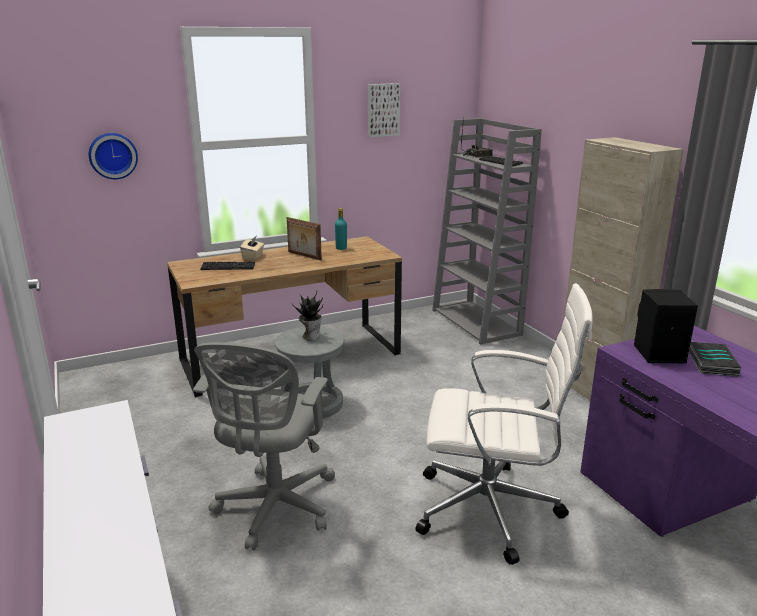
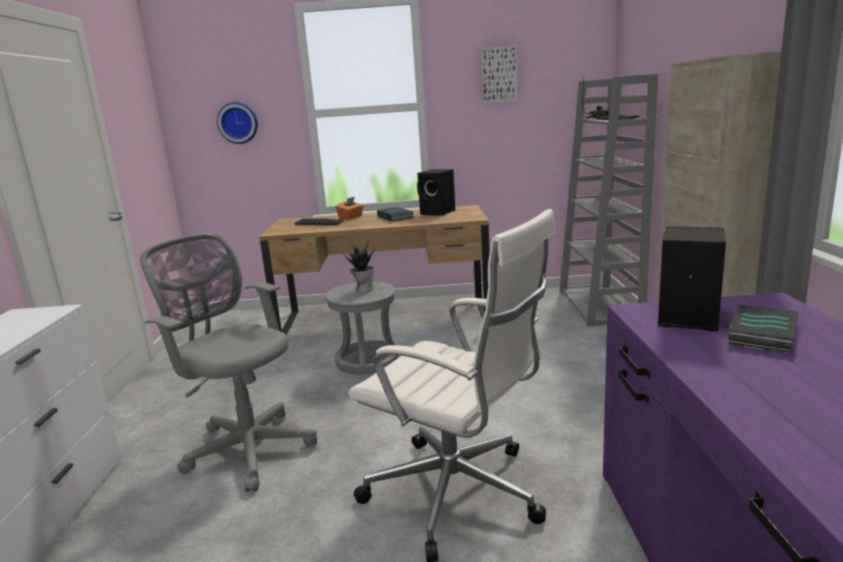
camera: 25 degrees right, 5 degrees down
grey office chair [193,342,335,550] -> grey office chair turned 90 degrees clockwise [140,233,317,492]
beige tissue box [240,237,264,261] -> orange tissue box [335,197,364,220]
picture frame [287,217,322,260] -> book [377,207,413,222]
turquoise bottle [335,208,347,250] -> black speaker [417,169,455,216]

